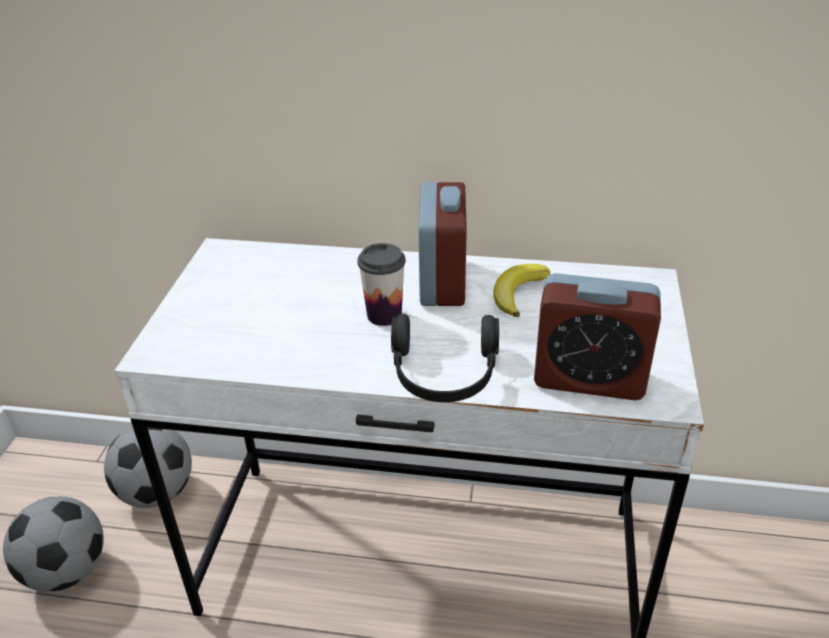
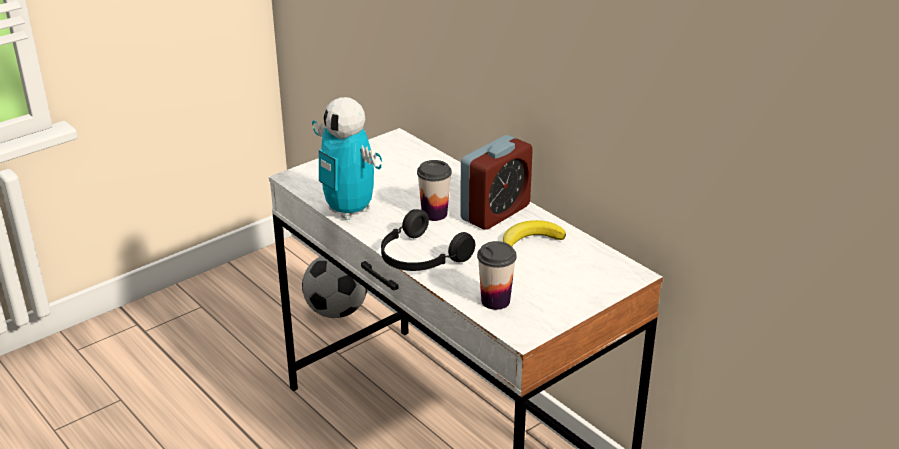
camera: 40 degrees right, 5 degrees down
football [3,496,104,592] -> none
alarm clock [534,273,661,400] -> cup [477,241,517,310]
none -> toy robot [312,97,382,220]

